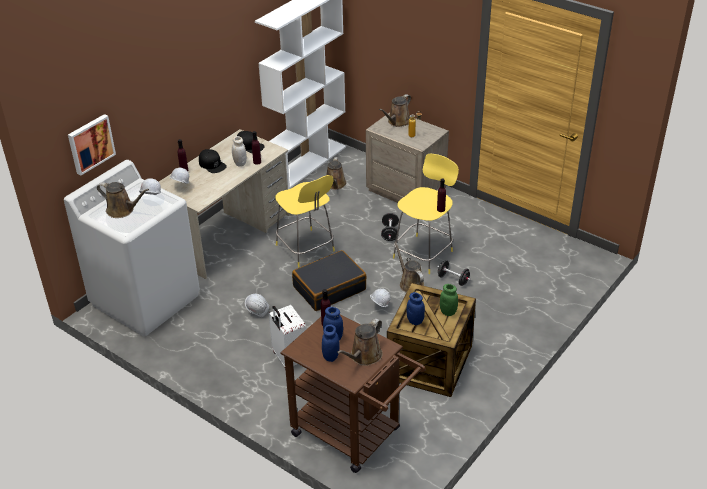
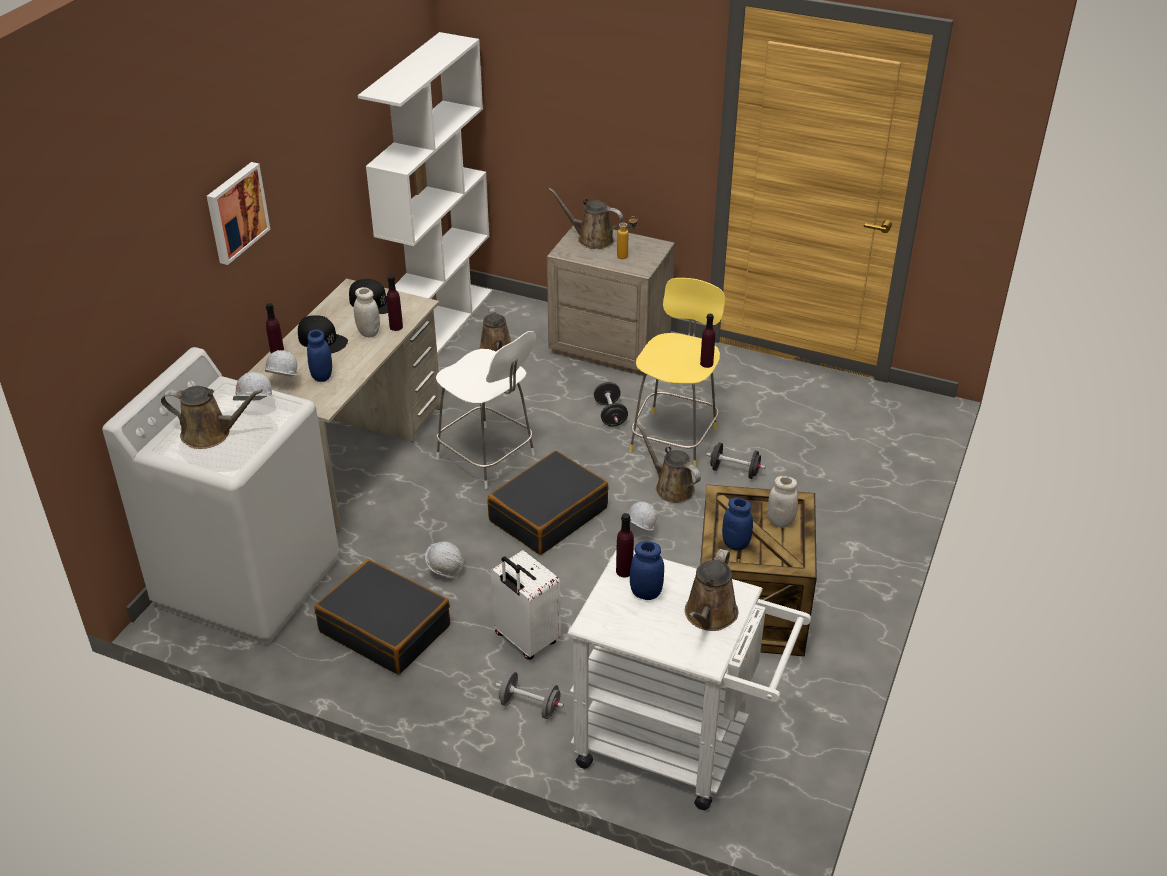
camera: 15 degrees left, 0 degrees up
picture [68,114,116,176] -> picture moved to [207,162,270,265]
yellow stool [275,175,335,267] -> white stool [436,331,536,489]
brown cart [280,314,426,473] -> white cart [567,549,811,810]
blue jar [322,324,339,362] -> blue jar moved to [307,329,332,382]
brown watering can [379,94,411,127] -> brown watering can turned 90 degrees clockwise [548,188,623,249]
green jar [440,284,458,316] -> white jar [768,476,798,528]
none -> black suitcase [314,559,450,675]
none -> grey dumbbell [496,671,564,719]

